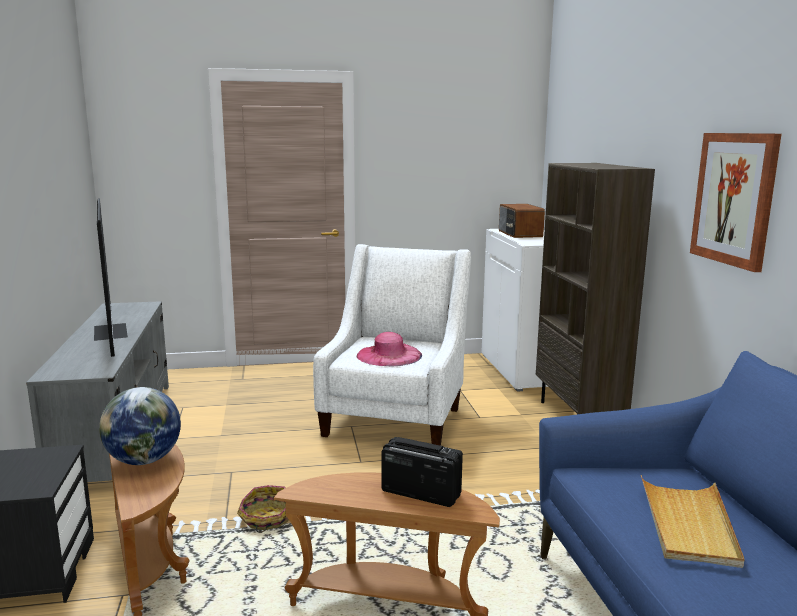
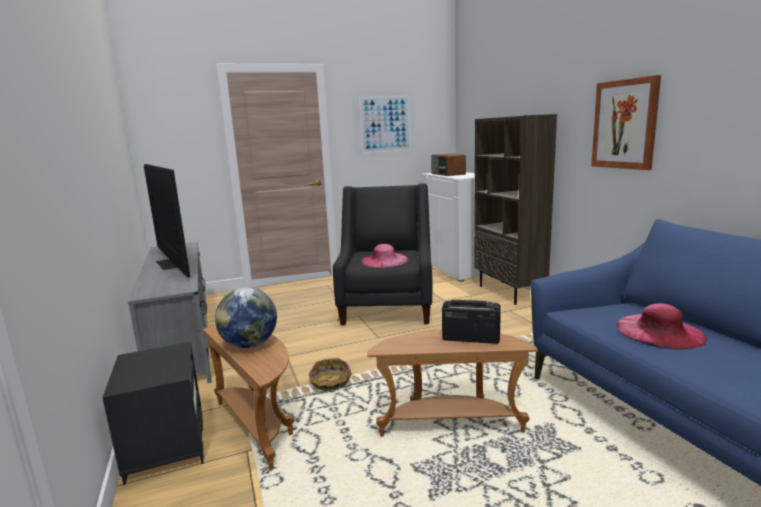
camera: 10 degrees left, 0 degrees up
white armchair [313,244,471,446] -> black armchair [333,183,433,325]
beige tray [641,475,744,568] -> pink hat [616,303,707,350]
none -> picture [358,96,411,153]

